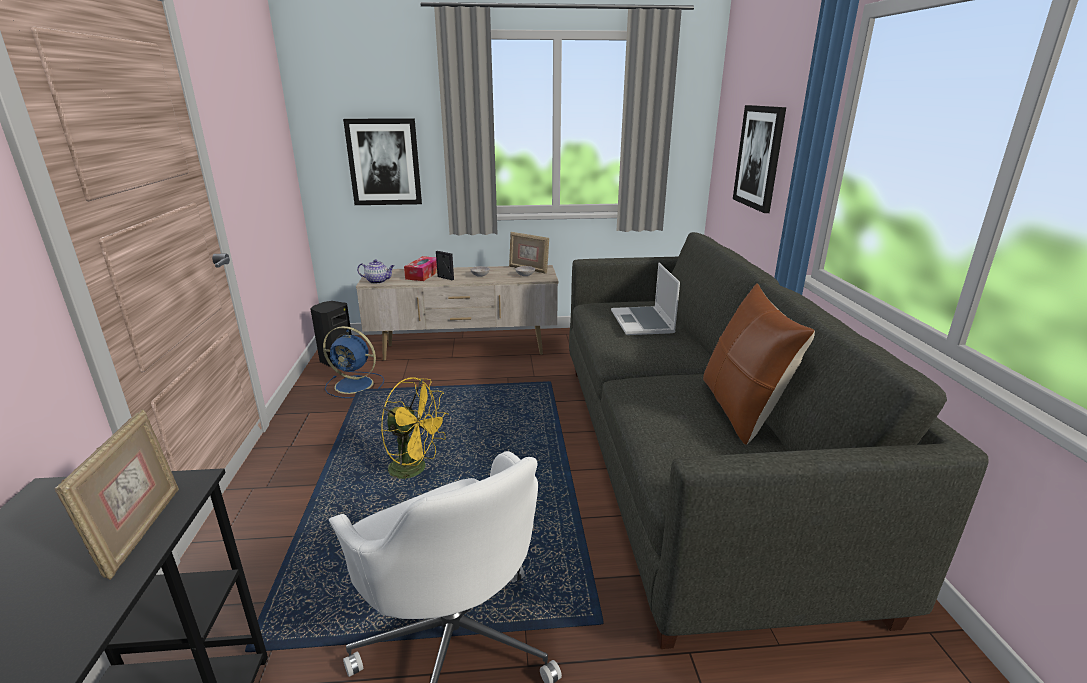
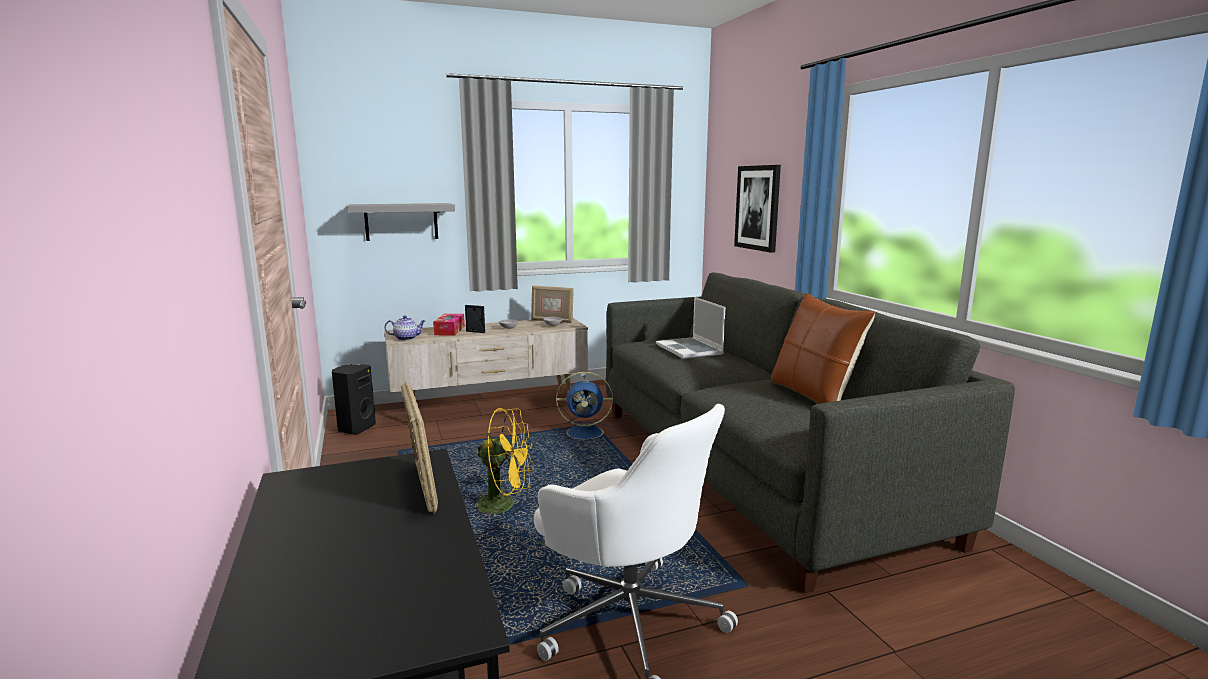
camera: 15 degrees left, 10 degrees down
blue fan [323,326,384,398] -> blue fan moved to [556,372,614,442]
picture [343,118,422,205] -> grey shelf [348,203,455,241]

